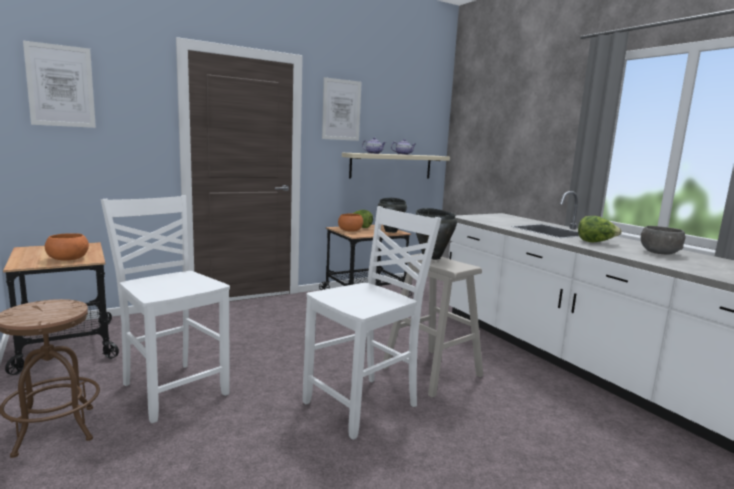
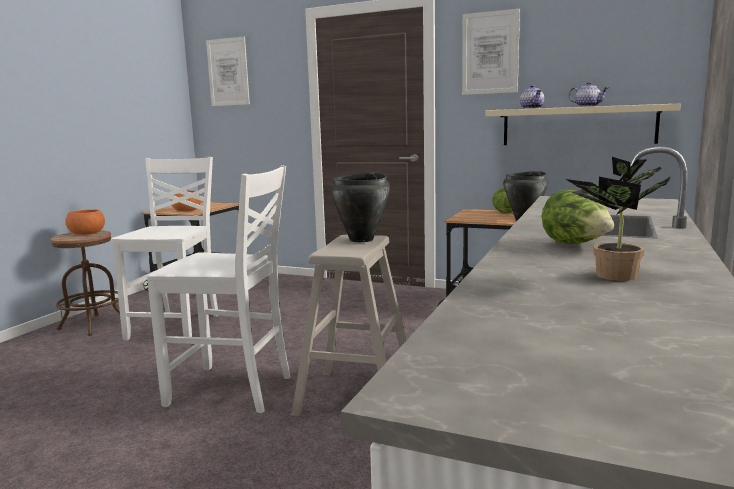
camera: 55 degrees right, 0 degrees up
orange bowl [338,214,363,232] -> orange bowl moved to [65,210,105,235]
grey bowl [641,226,686,255] -> potted plant [566,157,671,281]

